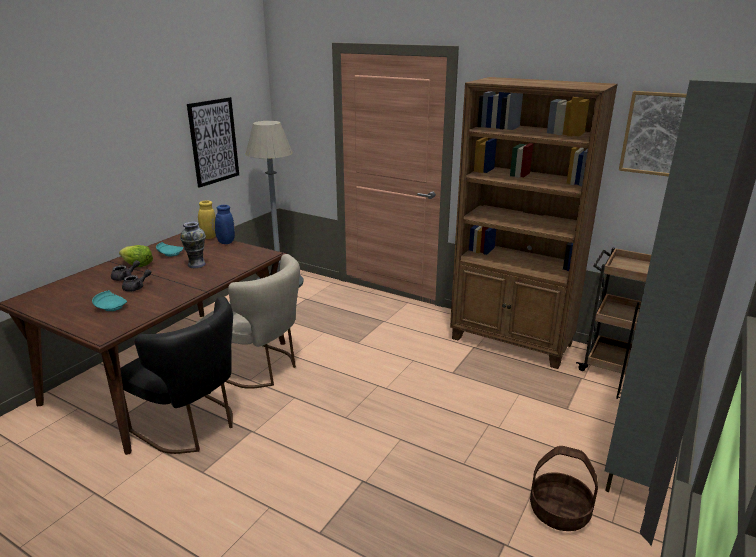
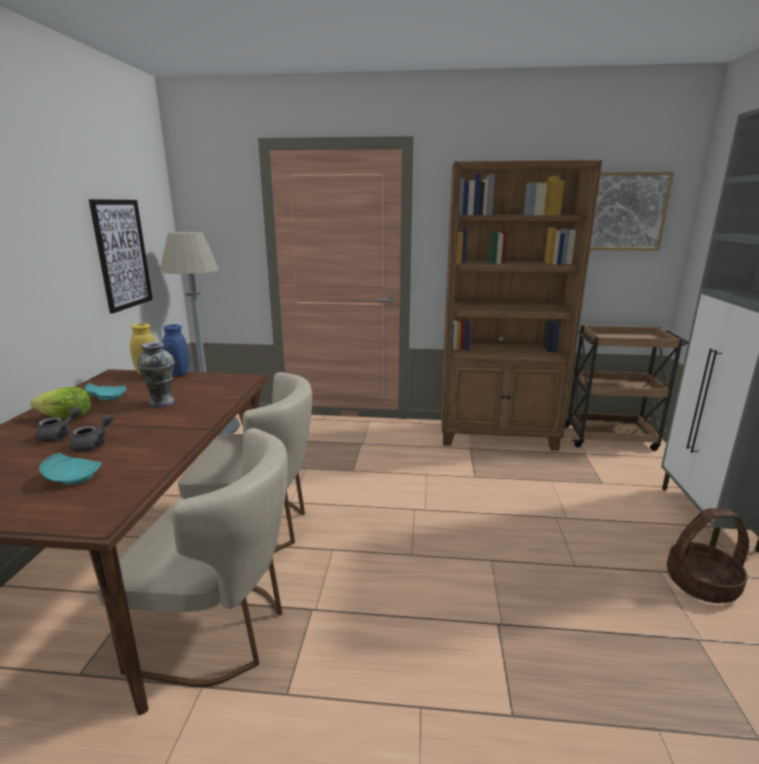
camera: 25 degrees left, 5 degrees down
black chair [120,297,233,454] -> beige chair [95,428,288,687]

